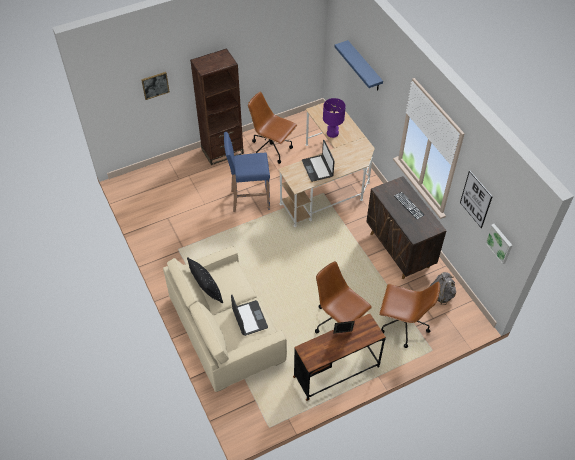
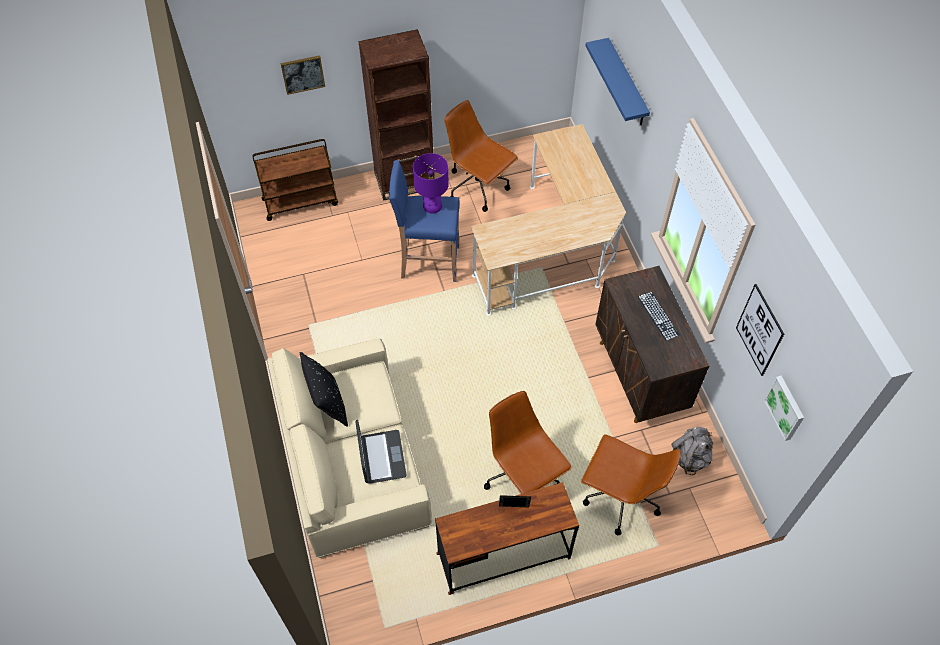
camera: 10 degrees right, 5 degrees up
laptop [302,140,335,182] -> none
purple table lamp [323,98,346,138] -> purple table lamp moved to [413,153,449,213]
none -> brown cart [253,139,338,221]

